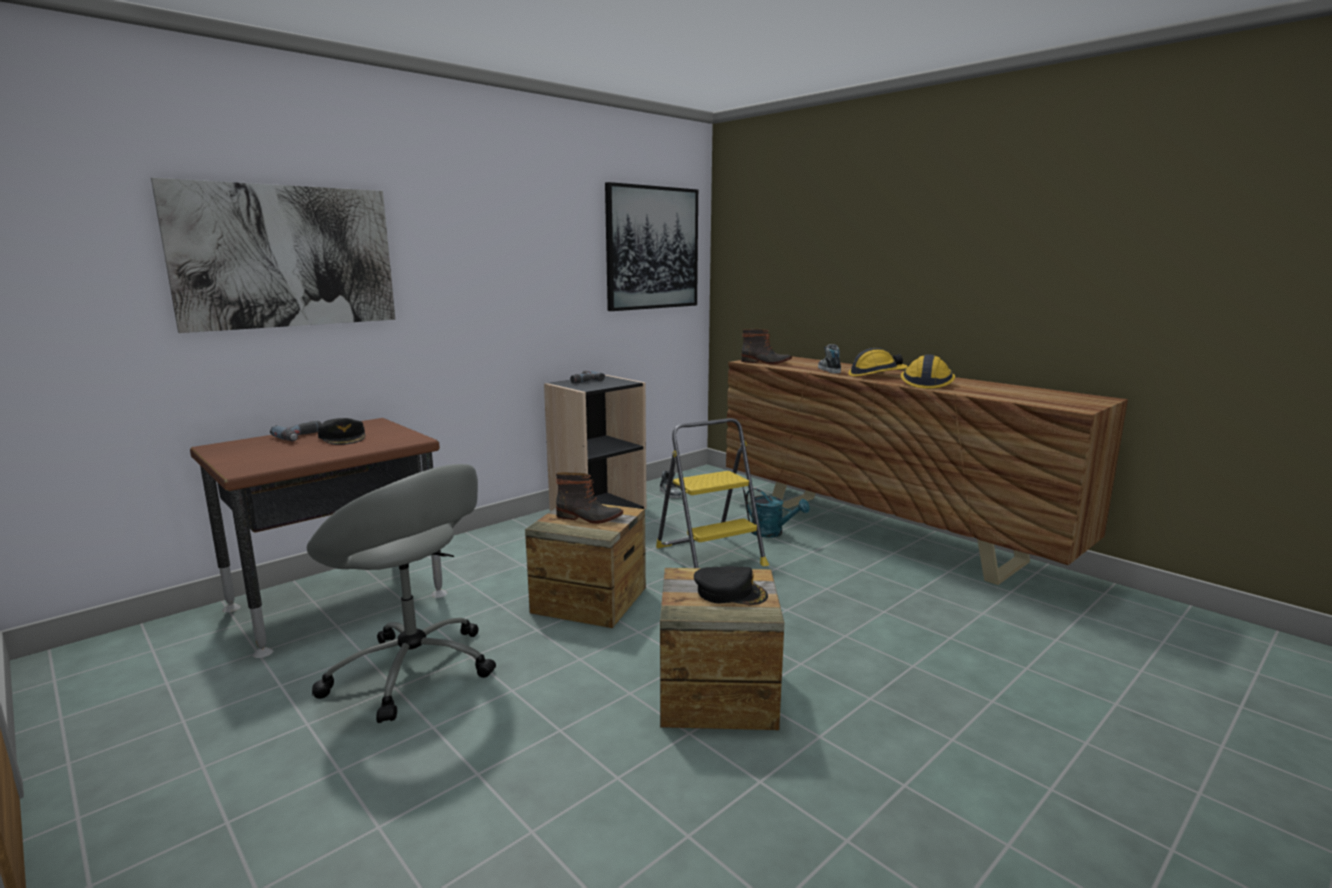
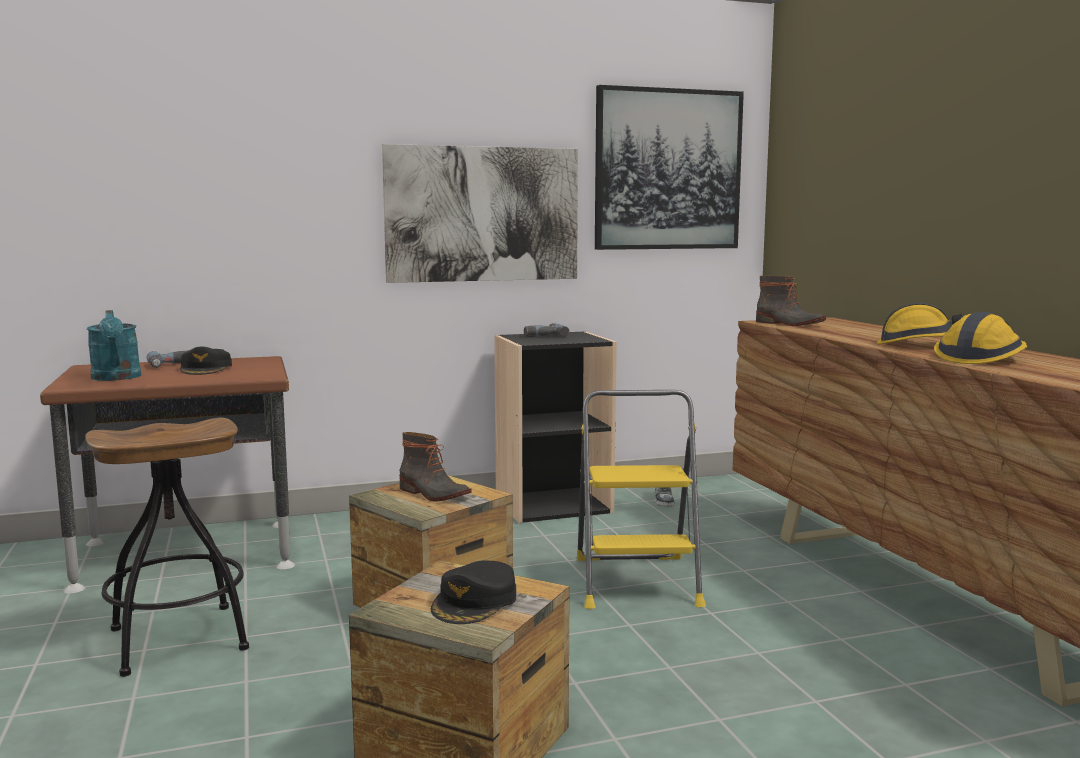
camera: 25 degrees right, 5 degrees down
picture [151,178,395,333] -> picture moved to [382,144,578,283]
grey office chair [307,464,496,723] -> brown stool [85,417,249,677]
black cap [694,566,768,605] -> black cap turned 75 degrees clockwise [431,561,516,624]
turquoise watering can [746,488,810,538] -> turquoise watering can moved to [87,310,141,381]
shoe [818,344,841,374] -> none

